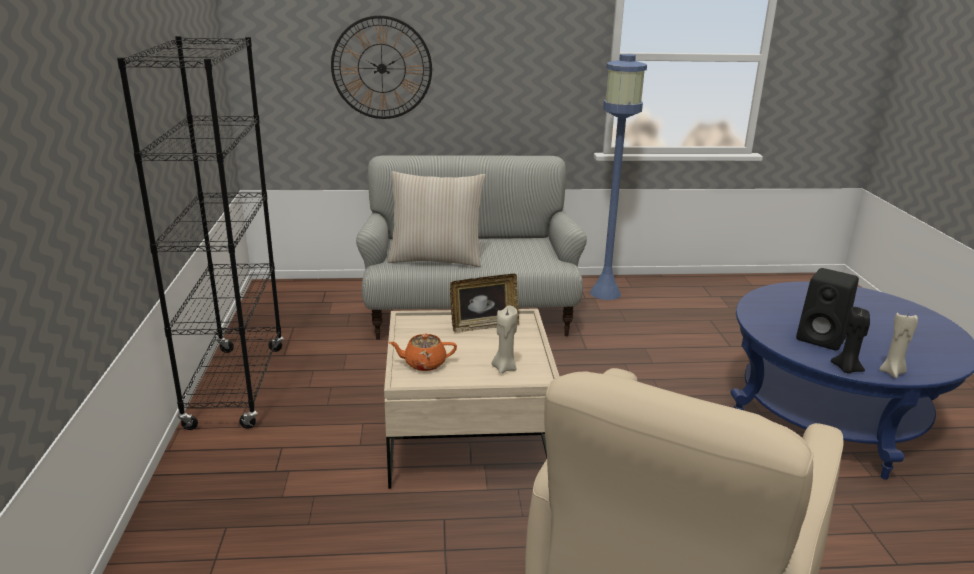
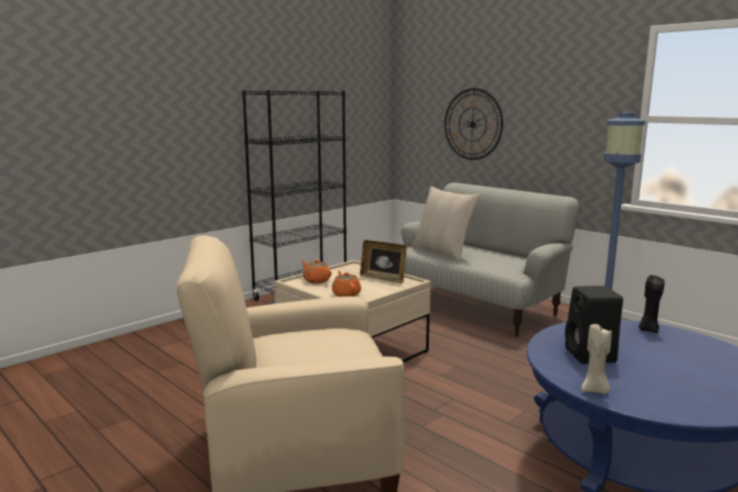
camera: 50 degrees right, 10 degrees down
beige candle [491,305,518,374] -> orange teapot [332,270,361,297]
black candle [831,307,870,374] -> black candle moved to [639,275,665,333]

